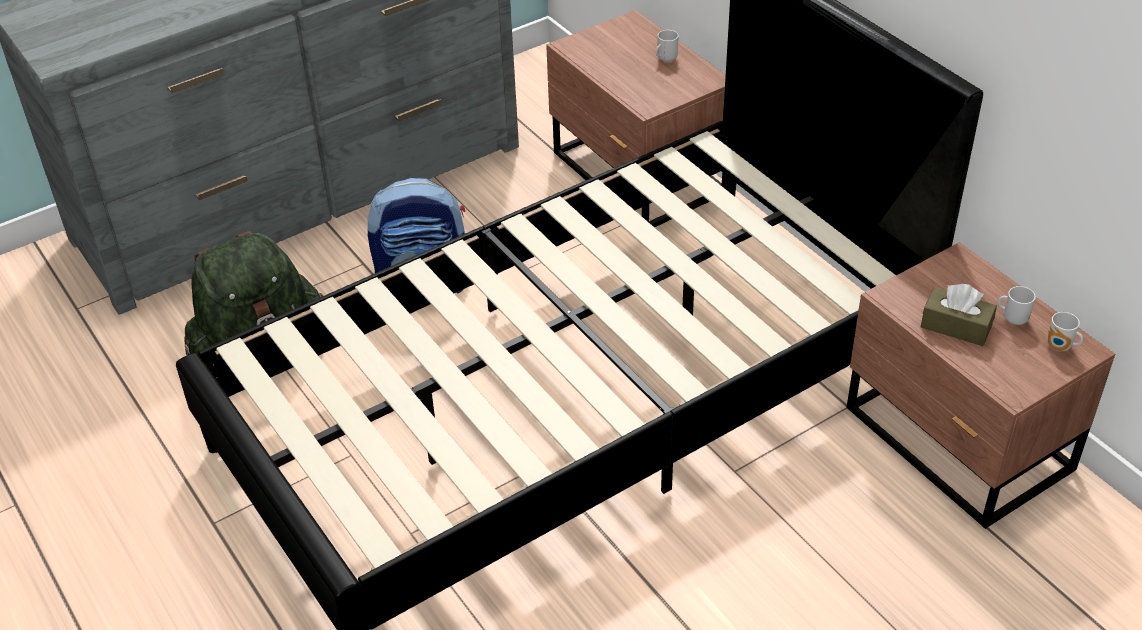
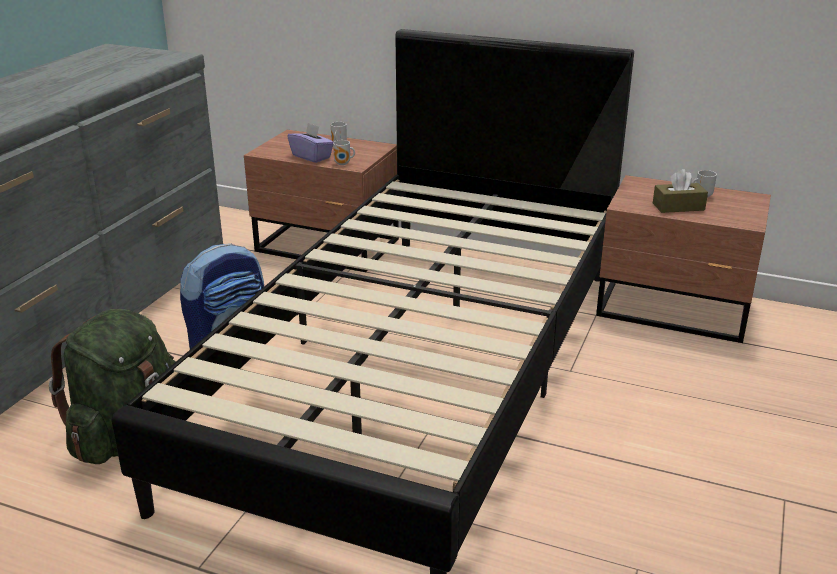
camera: 35 degrees left, 15 degrees down
mug [1047,312,1083,351] -> mug moved to [333,140,355,165]
none -> purple tissue box [287,123,333,163]

